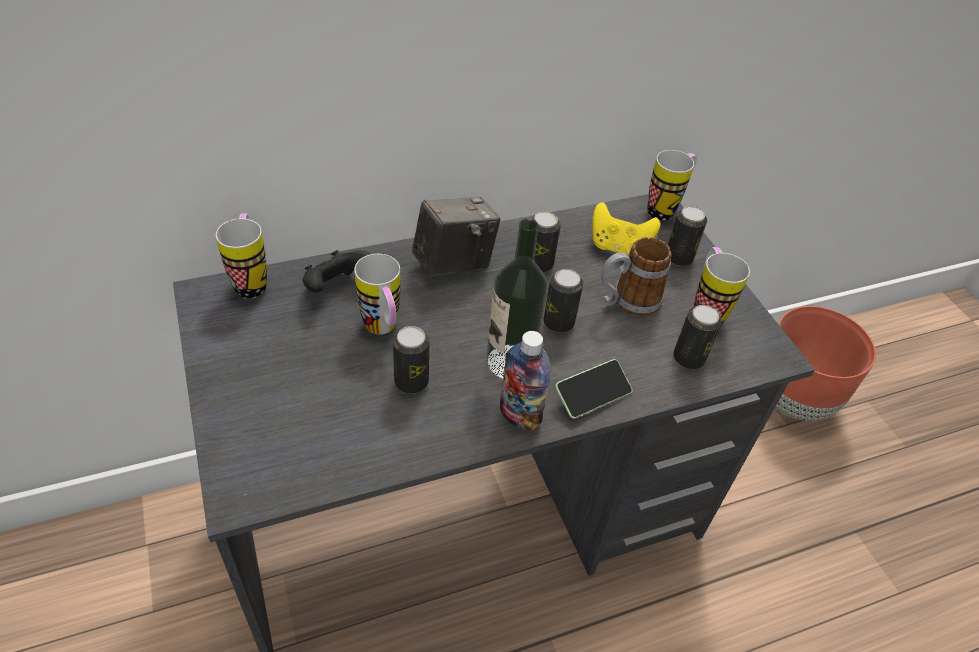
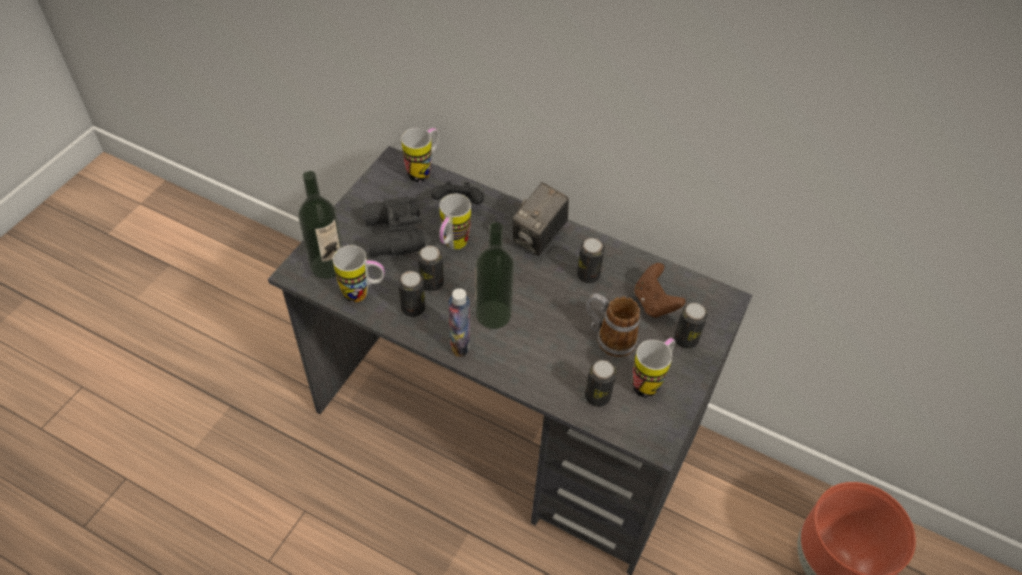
camera: 50 degrees right, 5 degrees up
camera [412,197,501,276] -> camera turned 105 degrees clockwise [512,182,569,256]
can [543,269,583,333] -> can moved to [398,271,425,317]
phone [555,359,632,419] -> none
yellow game controller [592,202,660,255] -> brown game controller [634,263,685,318]
mug [648,150,697,221] -> mug moved to [333,245,385,303]
none -> bottle [298,171,342,279]
none -> black binoculars [363,197,425,257]

